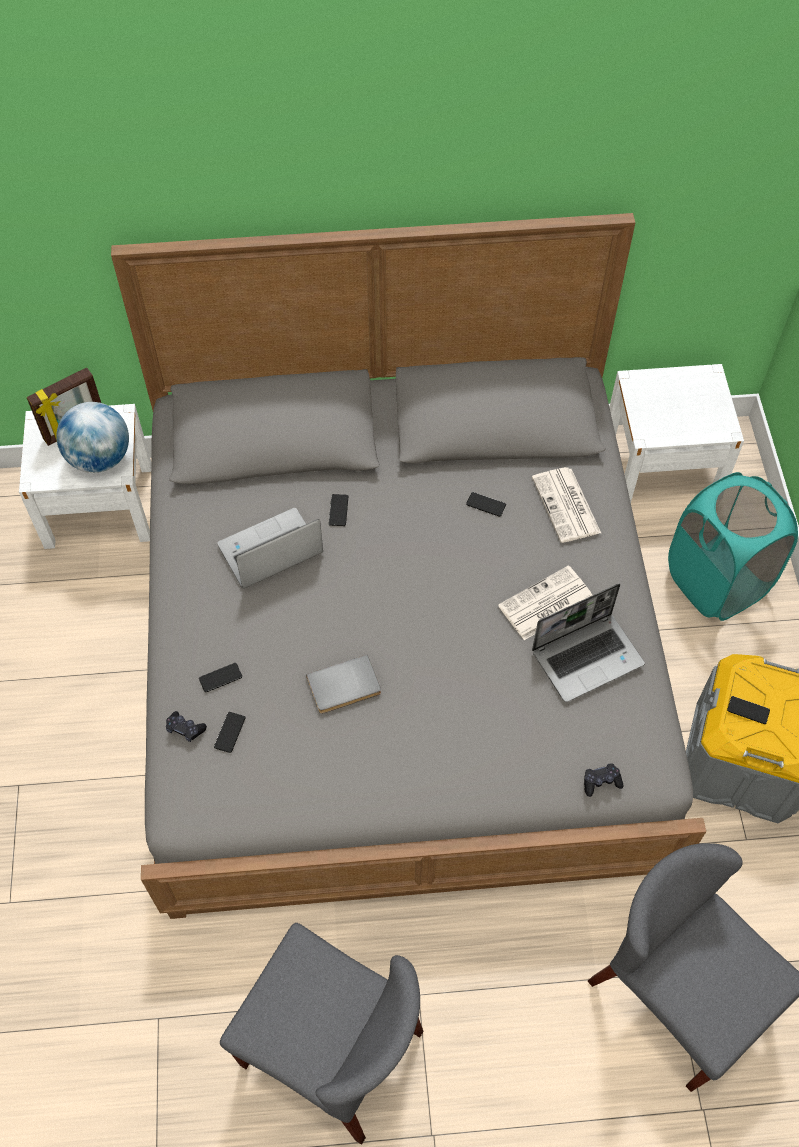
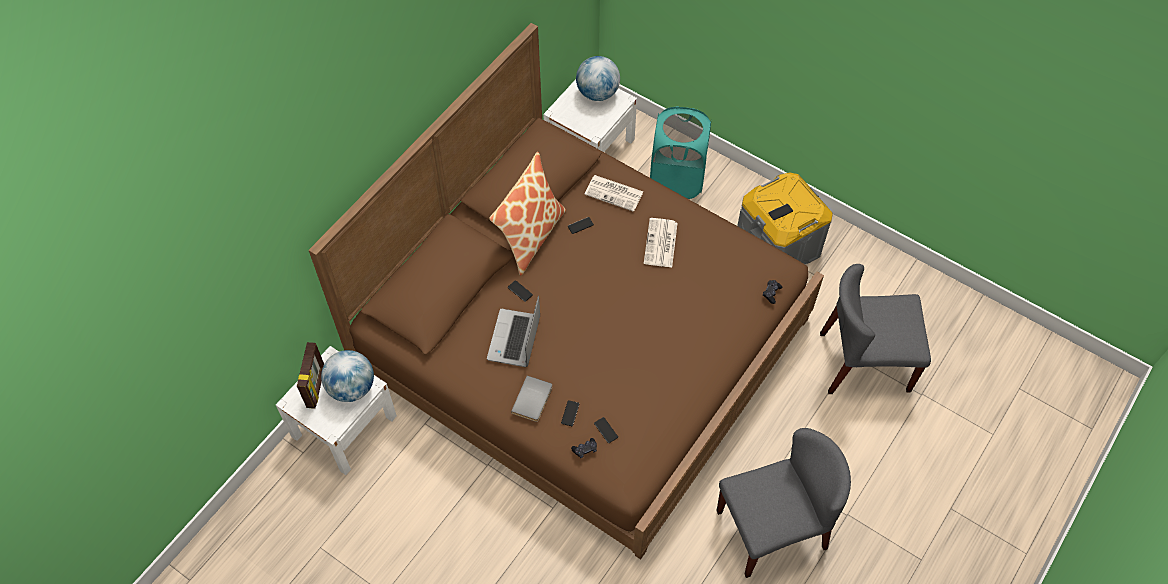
camera: 50 degrees left, 0 degrees up
grey bed [111,213,706,919] -> brown bed [309,23,824,559]
grey book [306,654,381,714] -> grey book moved to [511,376,552,422]
laptop [532,583,645,702] -> none
none -> pillow [489,152,566,275]
none -> globe [576,56,620,101]

